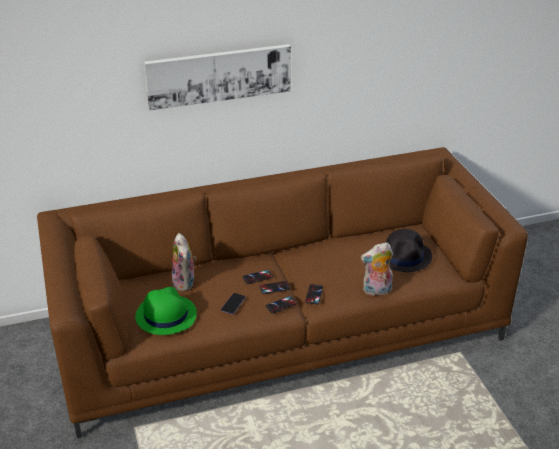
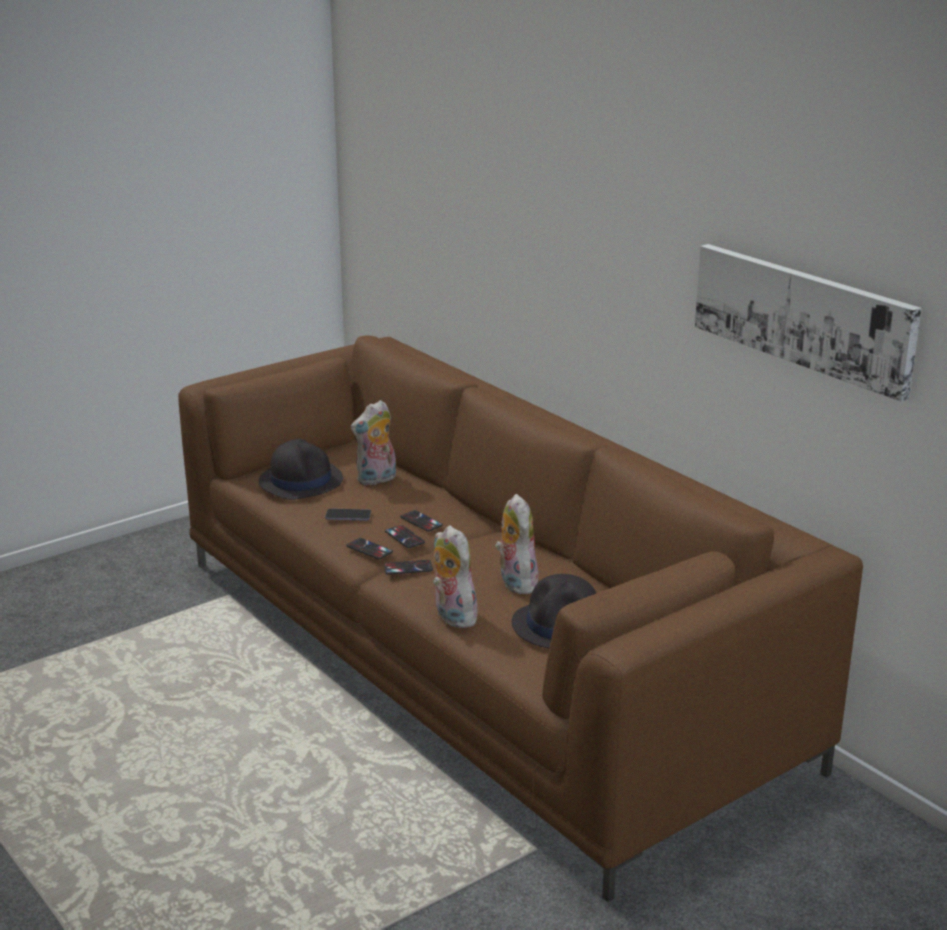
camera: 70 degrees right, 10 degrees down
green hat [135,287,197,335] -> black hat [259,439,343,500]
picture [144,44,291,110] -> picture moved to [695,244,922,402]
none -> plush toy [495,494,538,594]

